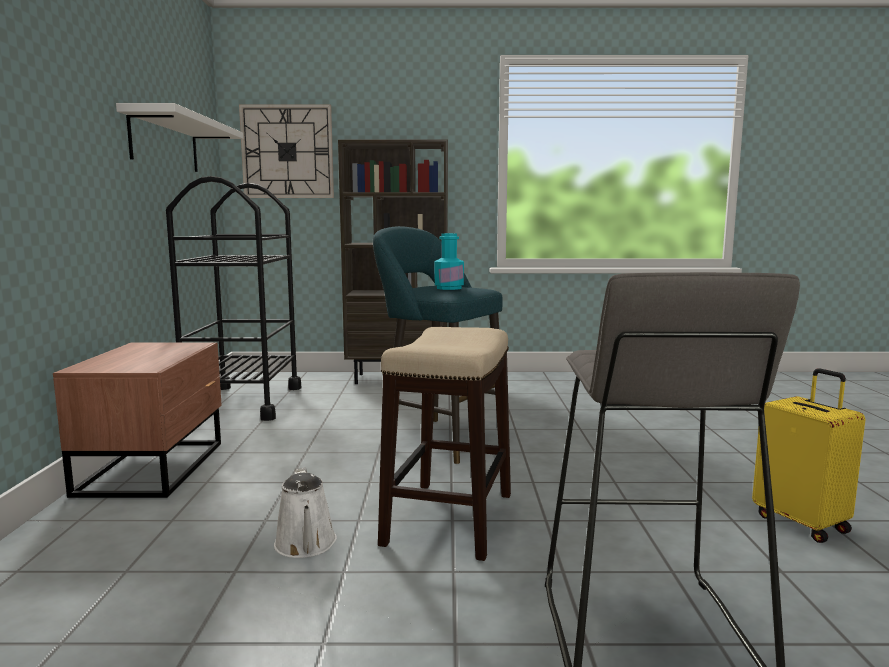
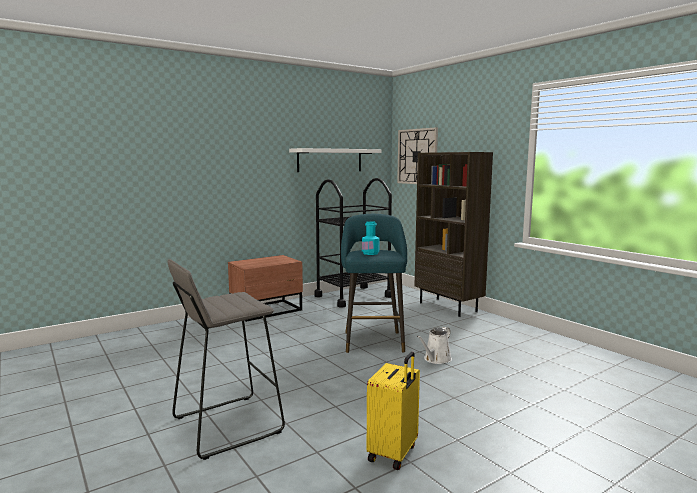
camera: 55 degrees right, 0 degrees up
white watering can [274,468,337,558] -> white watering can moved to [417,327,452,364]
stool [378,327,511,561] -> none

